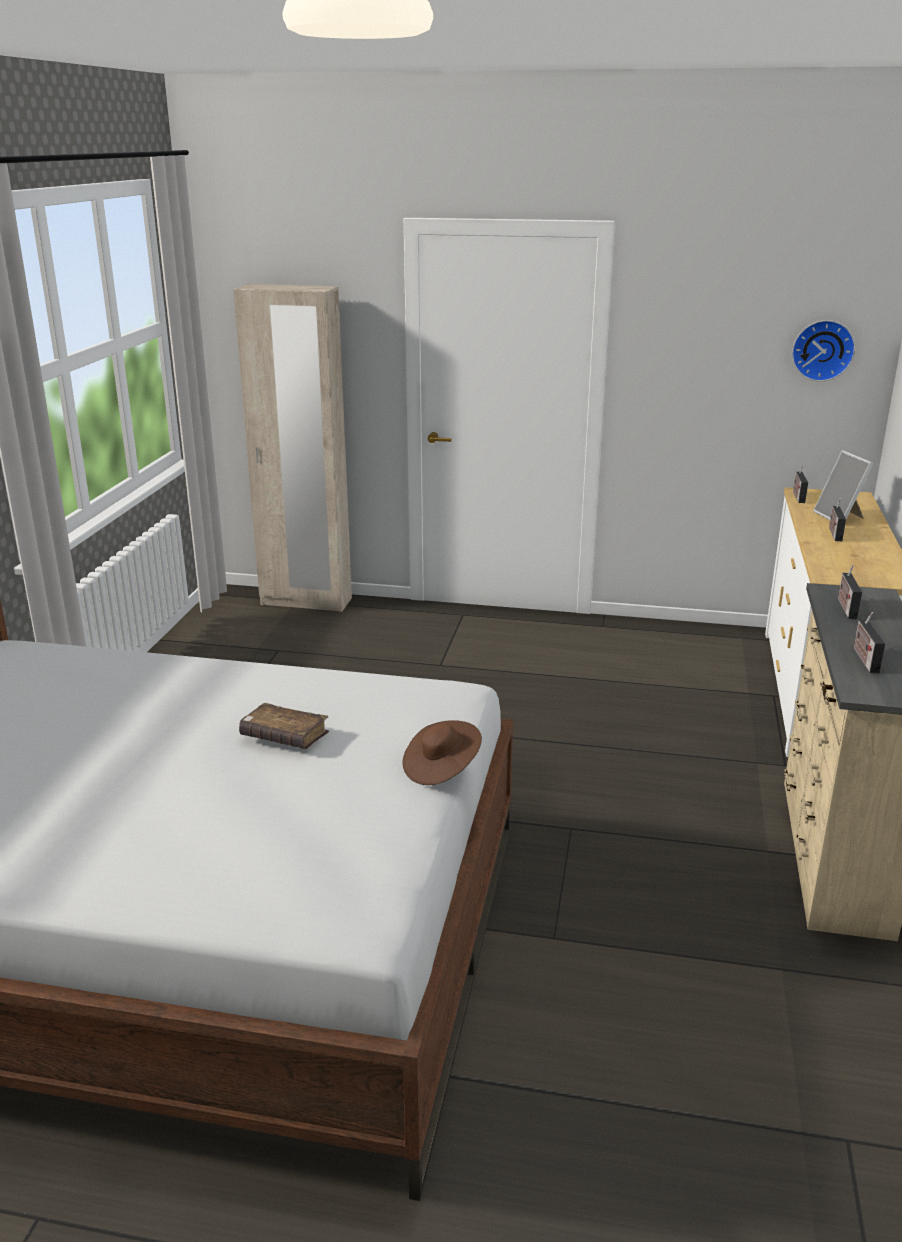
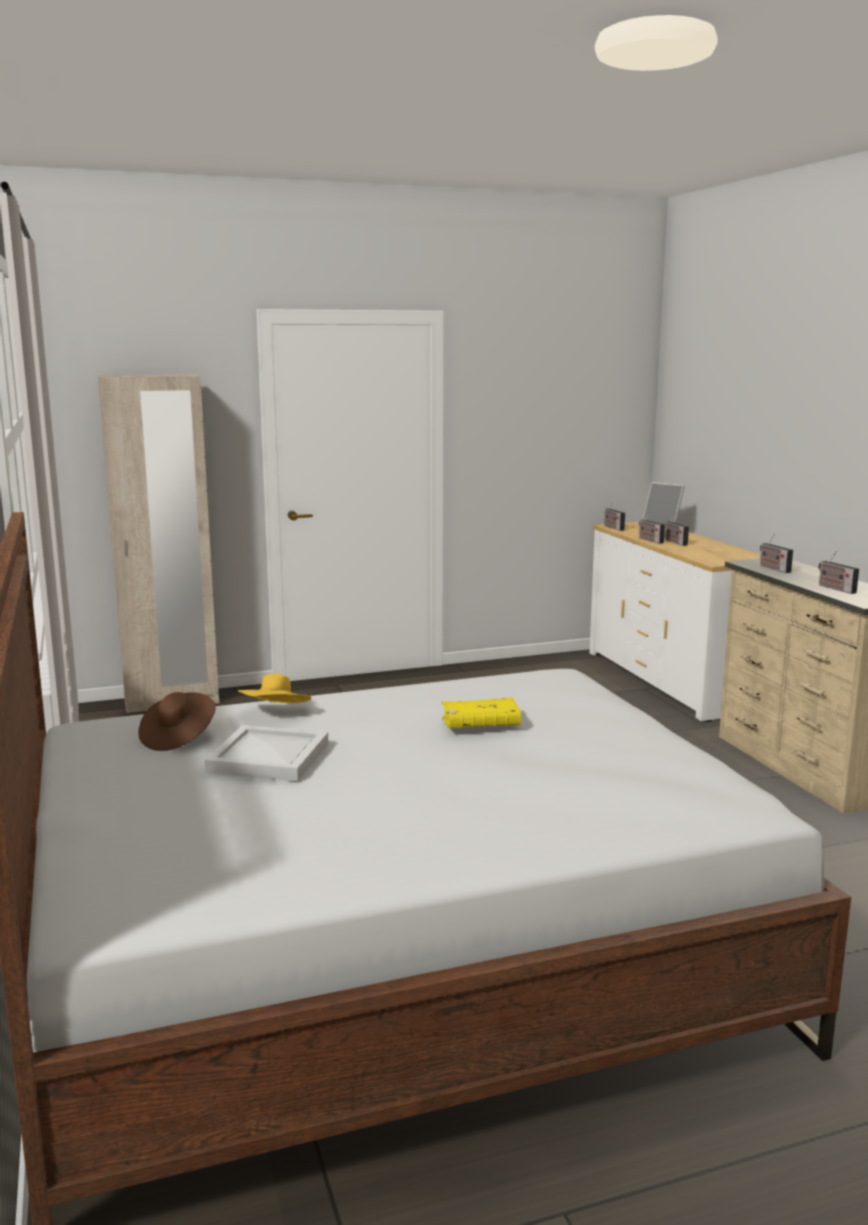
camera: 30 degrees left, 10 degrees down
brown book [239,703,329,749] -> yellow book [441,698,521,728]
brown hat [403,720,482,785] -> brown hat moved to [138,692,216,751]
wall clock [792,320,855,382] -> none
none -> white tray [205,725,329,782]
none -> yellow hat [238,673,311,703]
none -> radio [639,511,665,543]

